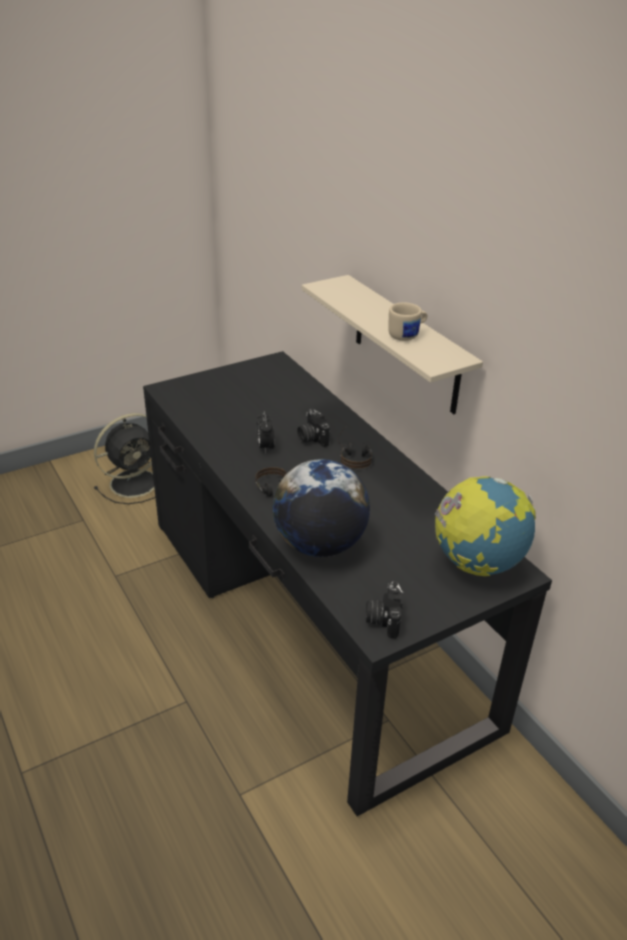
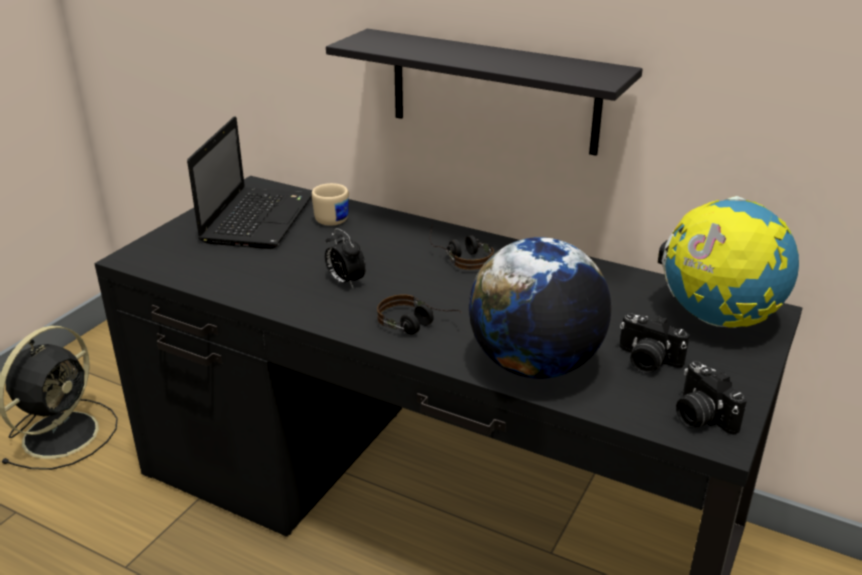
camera: 30 degrees left, 5 degrees down
camera [297,408,330,447] -> camera moved to [619,313,690,373]
beige shelf [302,275,483,414] -> black shelf [326,29,643,156]
beige mug [388,302,427,341] -> beige mug moved to [312,183,349,226]
none -> laptop [187,117,312,249]

